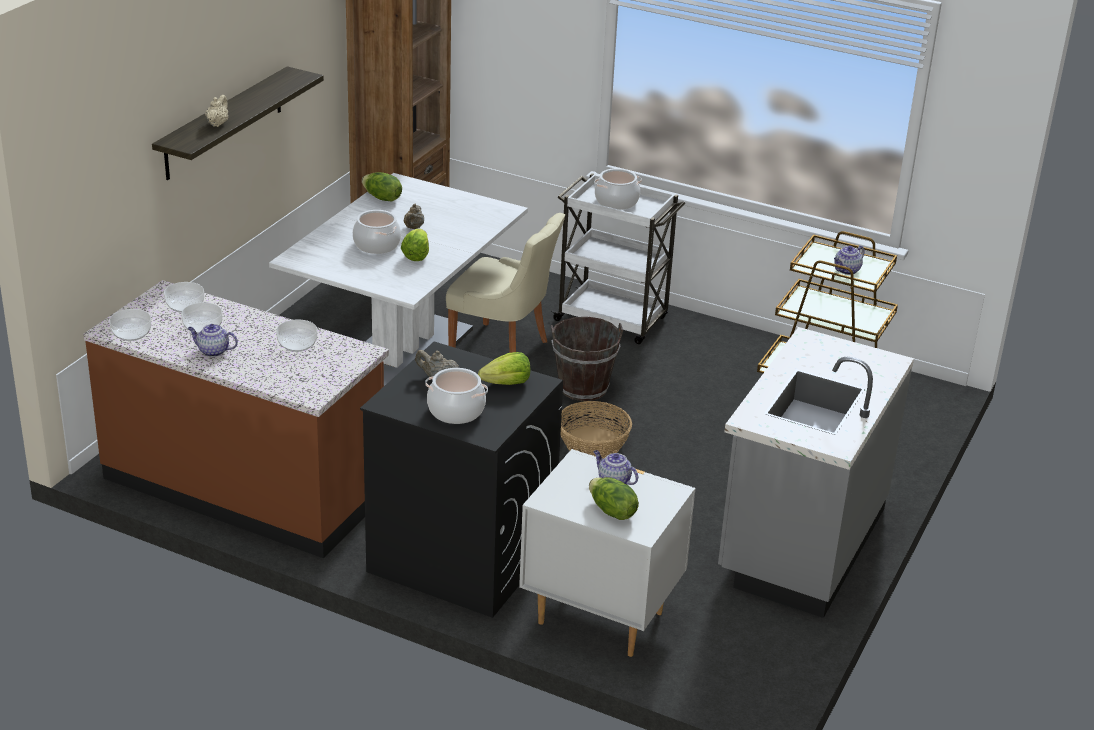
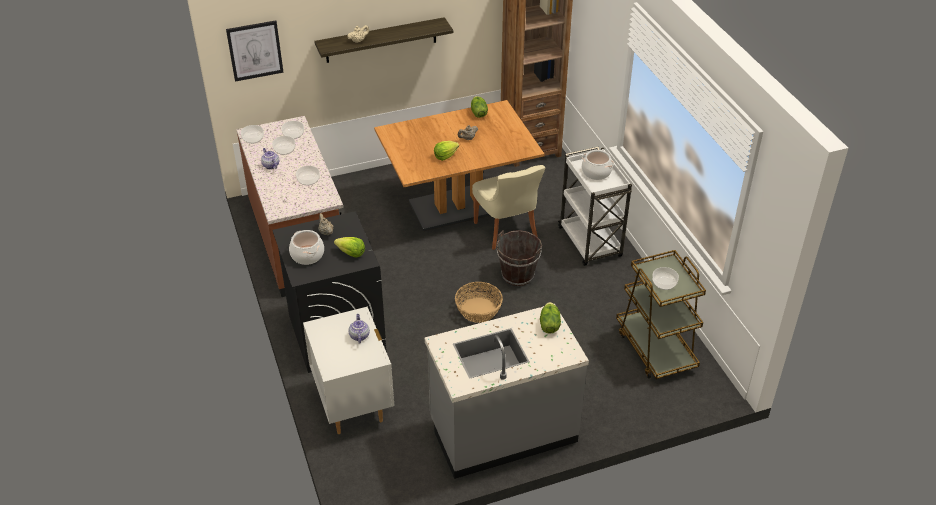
camera: 45 degrees right, 10 degrees up
white dining table [269,173,528,386] -> brown dining table [374,100,544,231]
cooking pot [353,210,401,254] -> none
lettuce [589,477,639,520] -> lettuce moved to [540,302,561,333]
teapot [834,246,865,275] -> bowl [652,267,679,290]
none -> picture [226,20,284,82]

